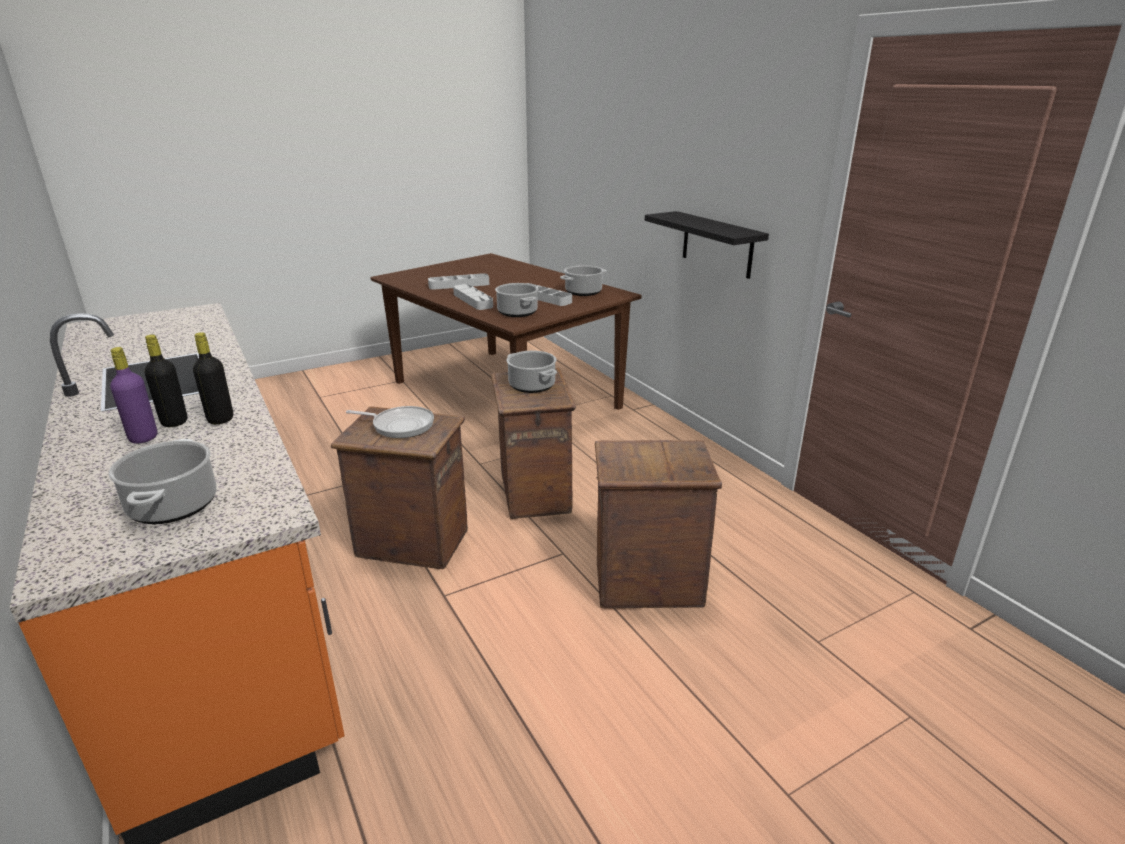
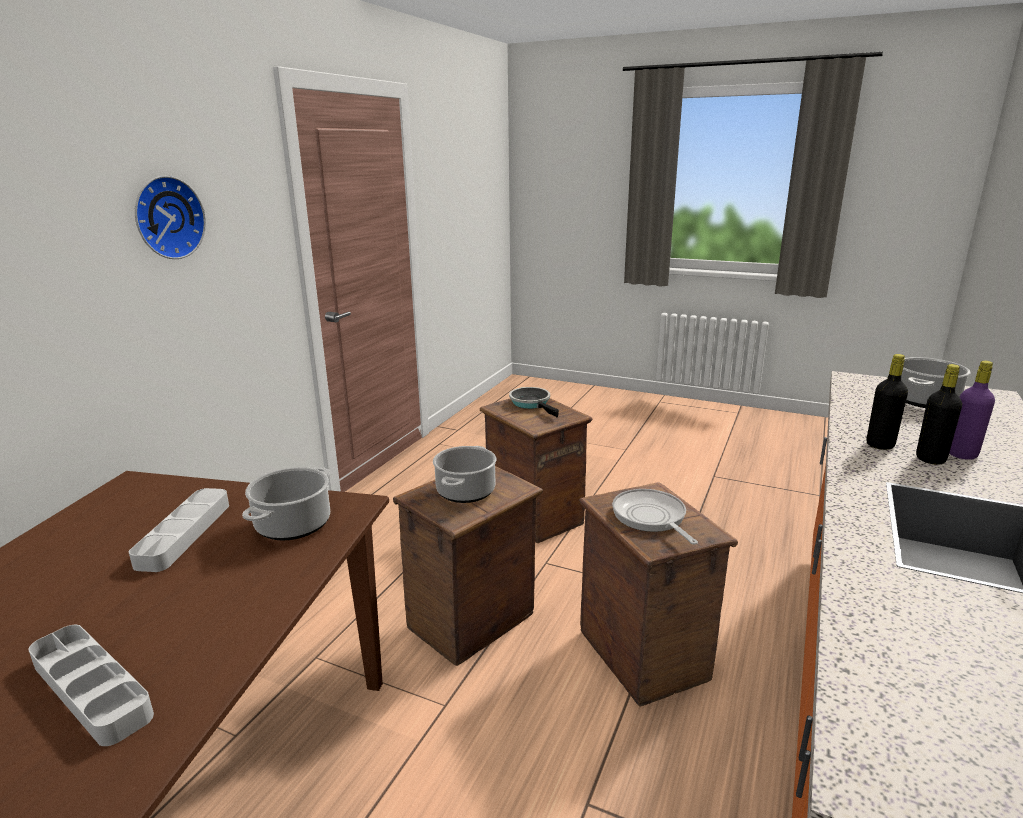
camera: 125 degrees left, 5 degrees down
grey tray [453,284,493,310] -> none
cooking pot [560,265,607,296] -> none
black shelf [645,211,769,279] -> none
none -> wall clock [135,176,206,259]
none -> frying pan [509,387,559,417]

